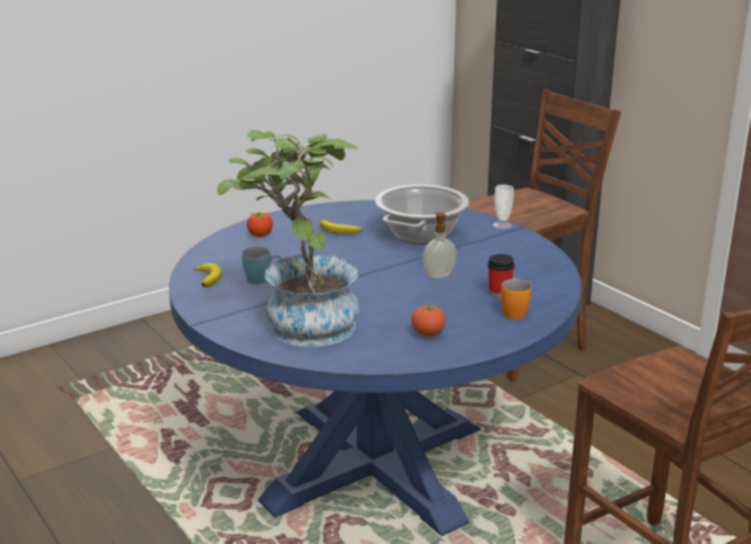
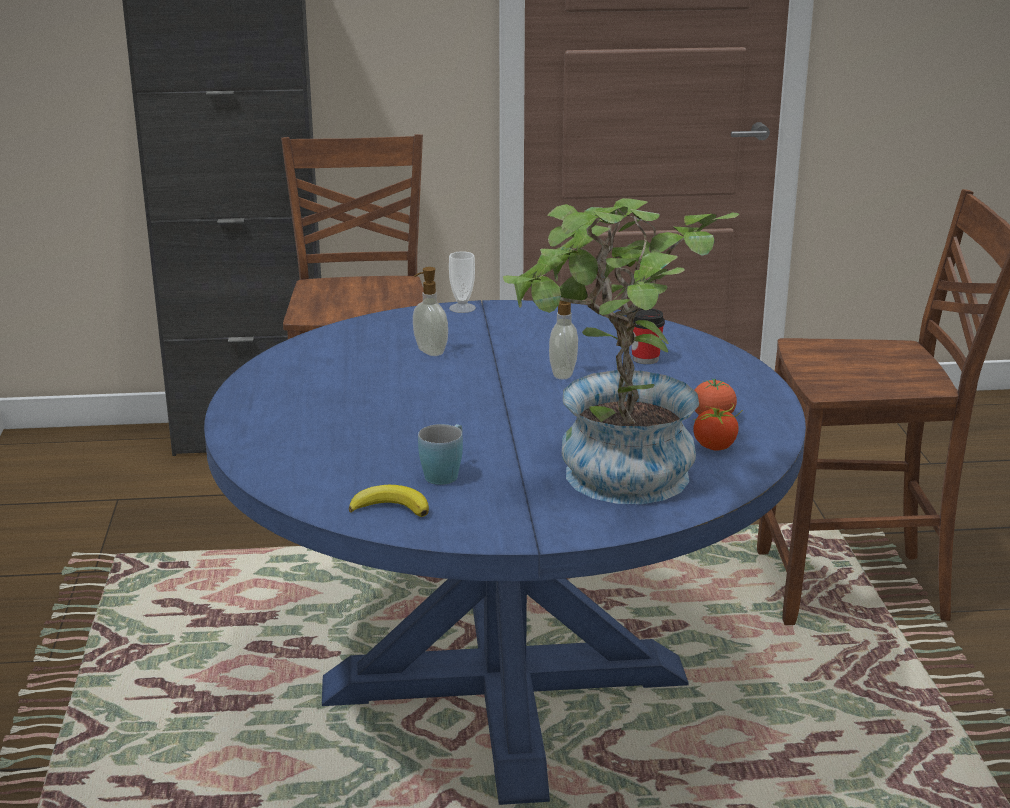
camera: 60 degrees left, 0 degrees up
tomato [247,212,273,237] -> tomato moved to [693,403,743,451]
banana [320,220,362,234] -> none
cooking pot [375,184,469,244] -> soap dispenser [413,267,448,356]
orange mug [501,278,532,320] -> none

